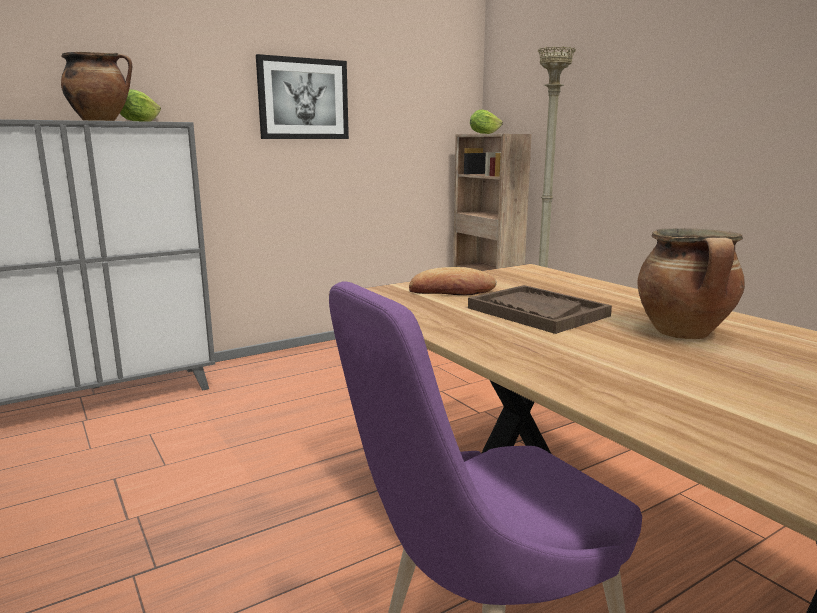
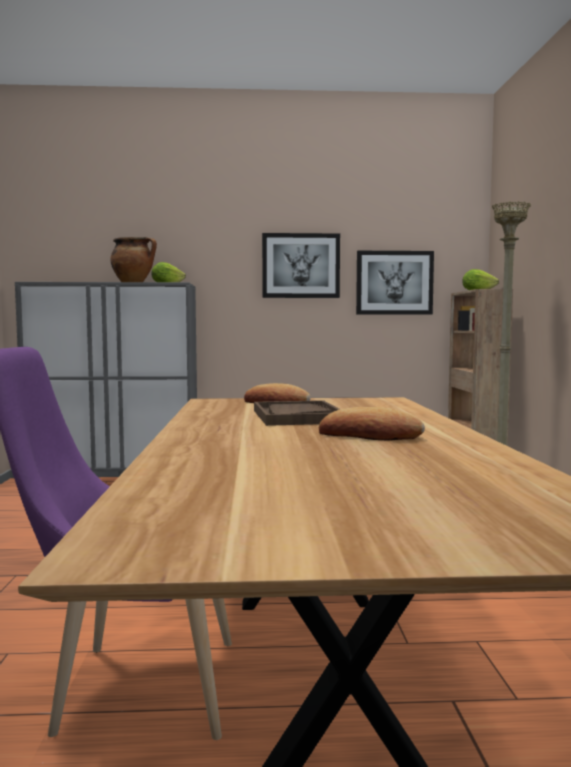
camera: 30 degrees right, 10 degrees down
cooking pot [637,228,745,339] -> bread [319,407,425,441]
none -> picture [356,251,434,315]

